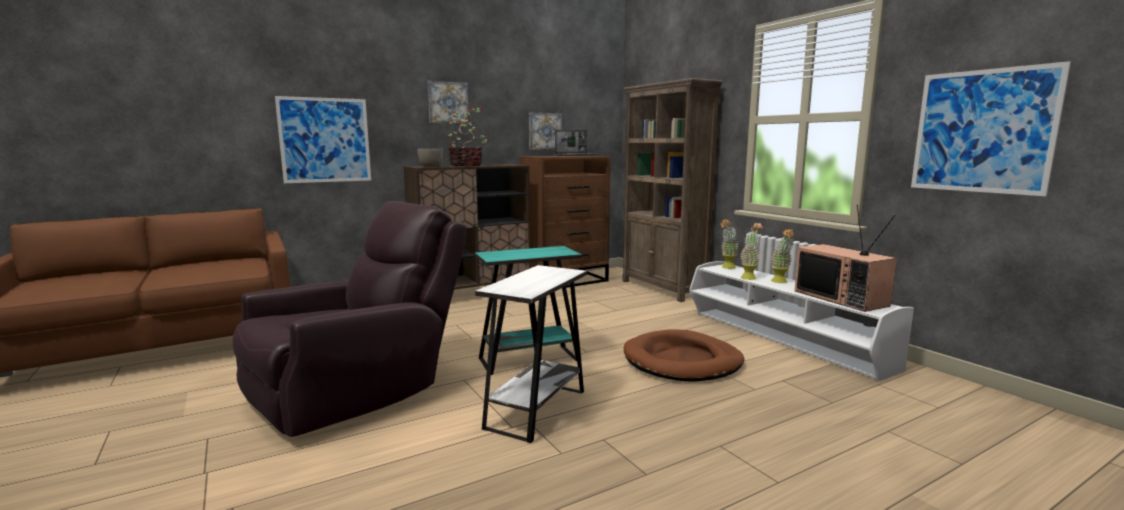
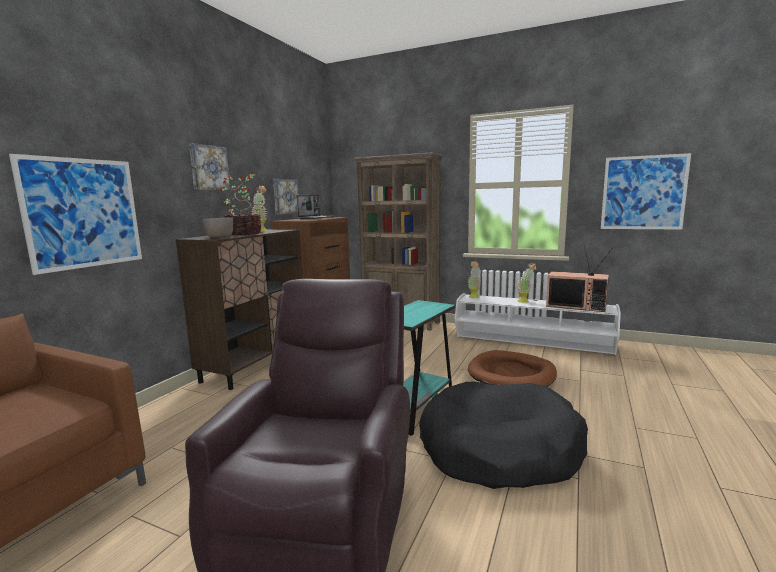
camera: 35 degrees left, 0 degrees up
white side table [475,265,587,443] -> black dog bed [419,382,588,489]
potted plant [740,223,763,280] -> potted plant moved to [251,186,268,232]

